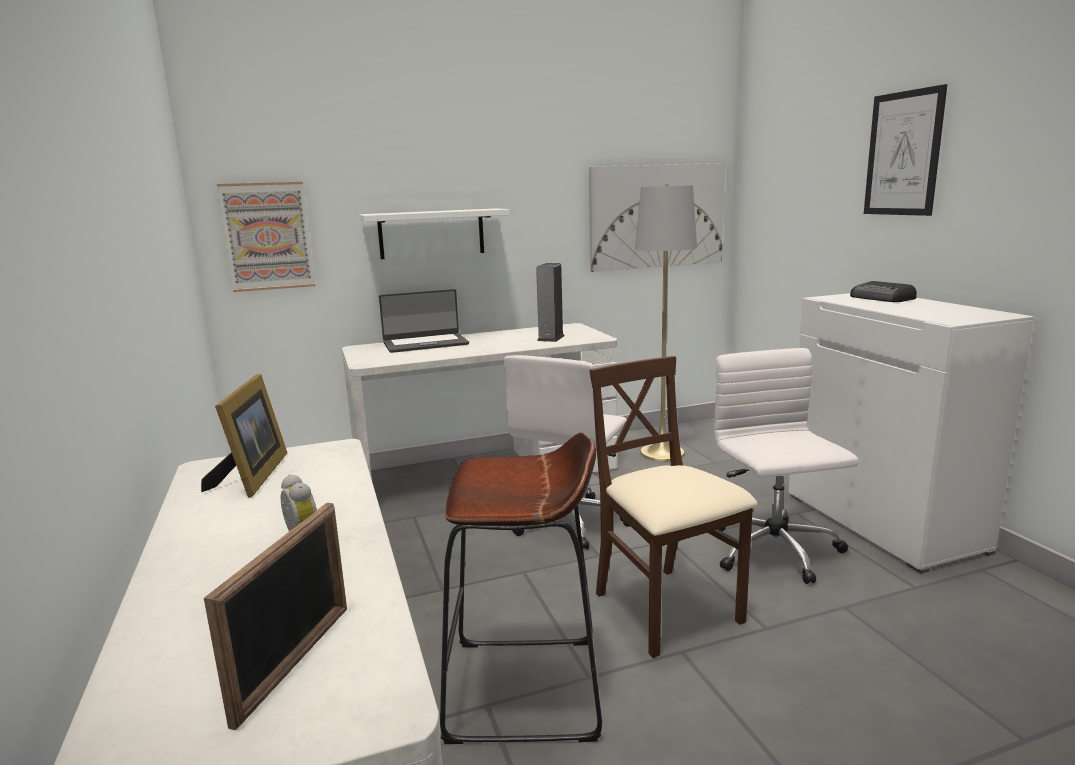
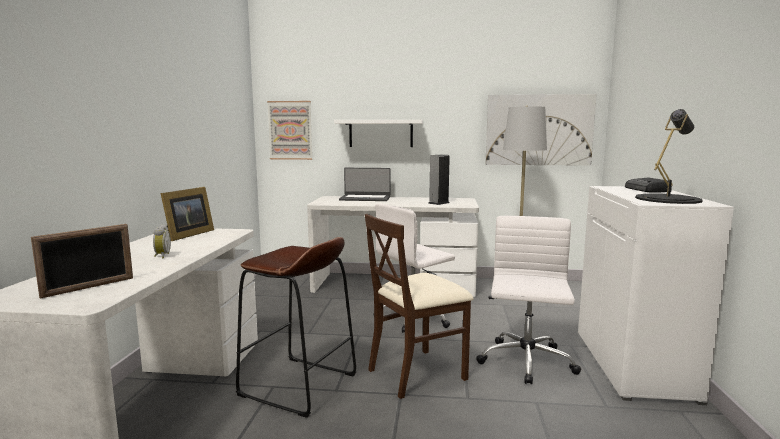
camera: 25 degrees right, 5 degrees down
beige chair [589,356,757,658] -> beige chair turned 120 degrees counterclockwise [365,214,474,399]
picture [864,84,947,216] -> none
none -> black table lamp [635,109,703,204]

